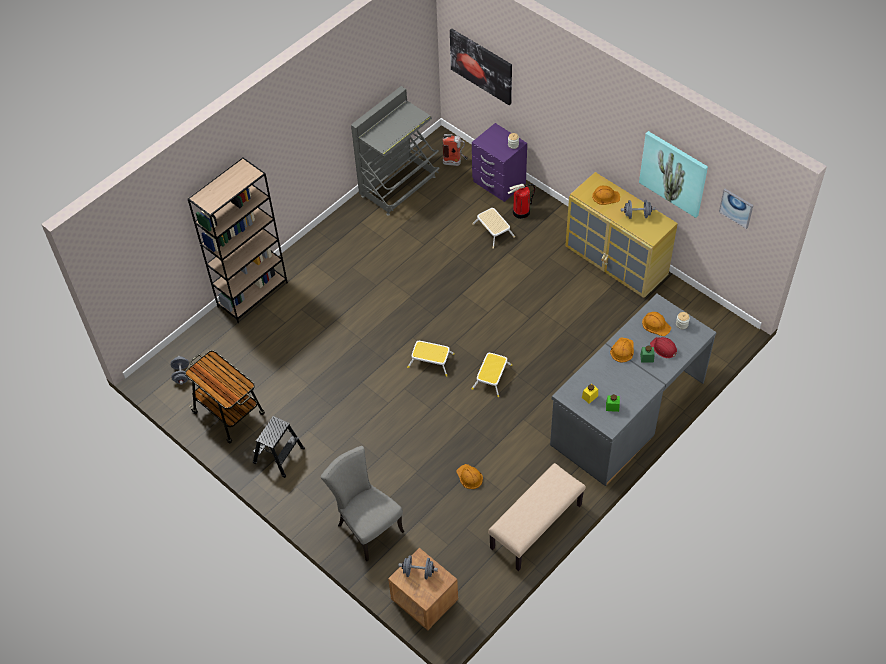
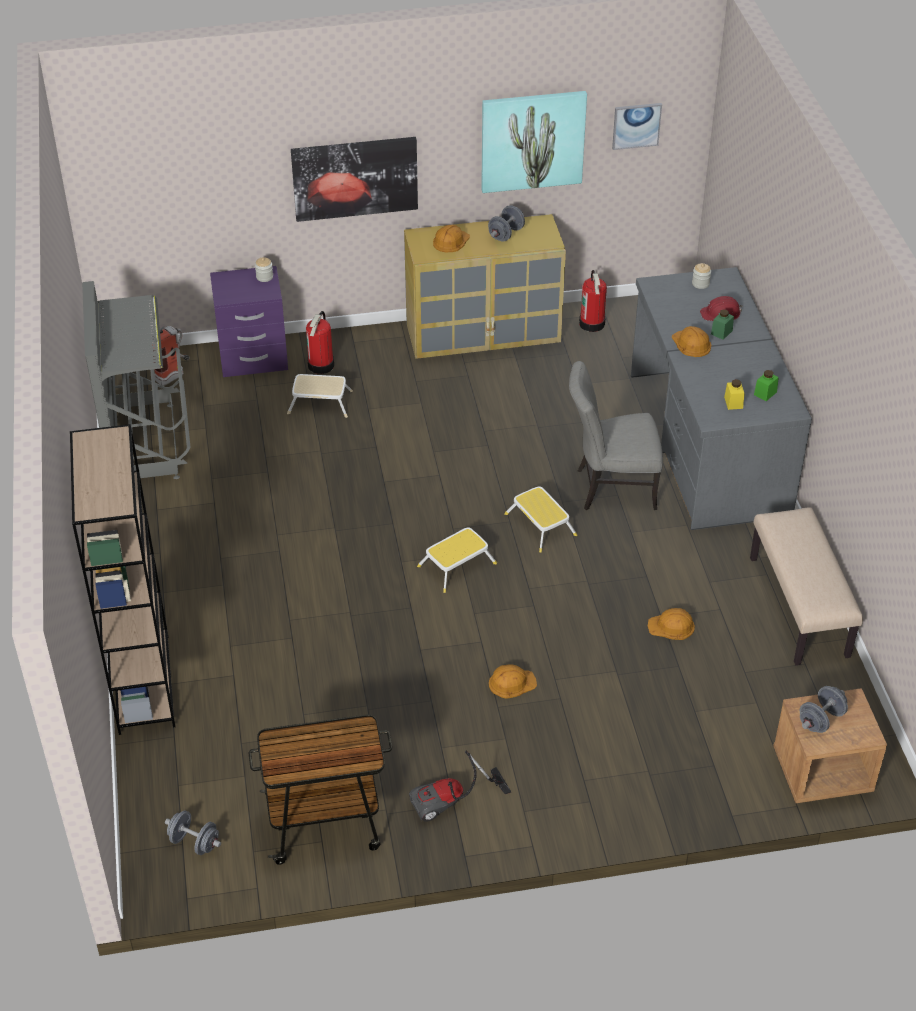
camera: 55 degrees left, 10 degrees down
black step ladder [253,416,305,478] -> vacuum cleaner [409,750,511,822]
grey chair [321,446,404,561] -> grey chair moved to [569,361,663,510]
picture [450,29,512,105] -> picture moved to [291,137,418,222]
orange hard hat [642,312,671,336] -> orange hard hat moved to [489,664,537,699]
none -> fire extinguisher [579,270,607,332]

